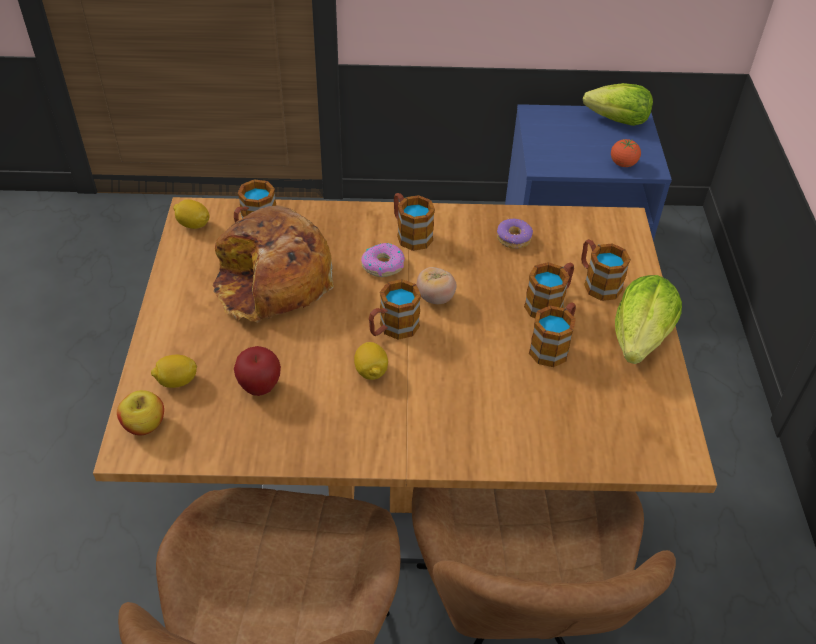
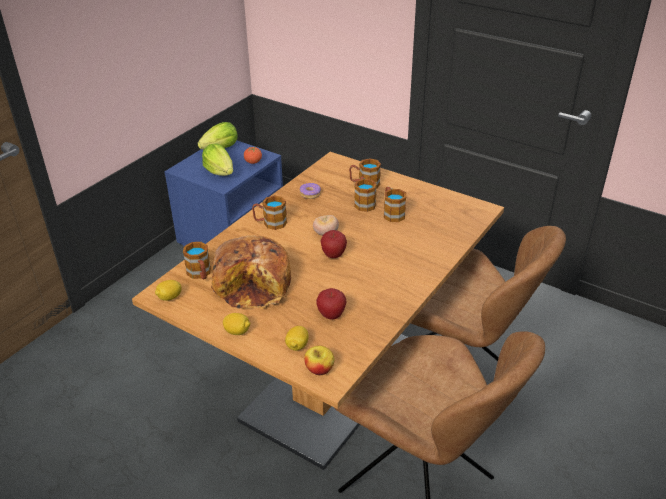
camera: 55 degrees left, 10 degrees down
lemon [354,342,388,380] -> lemon moved to [223,313,251,335]
donut [361,243,405,277] -> none
mug [369,279,421,340] -> apple [320,230,347,258]
lettuce [615,275,682,364] -> lettuce moved to [202,144,233,176]

